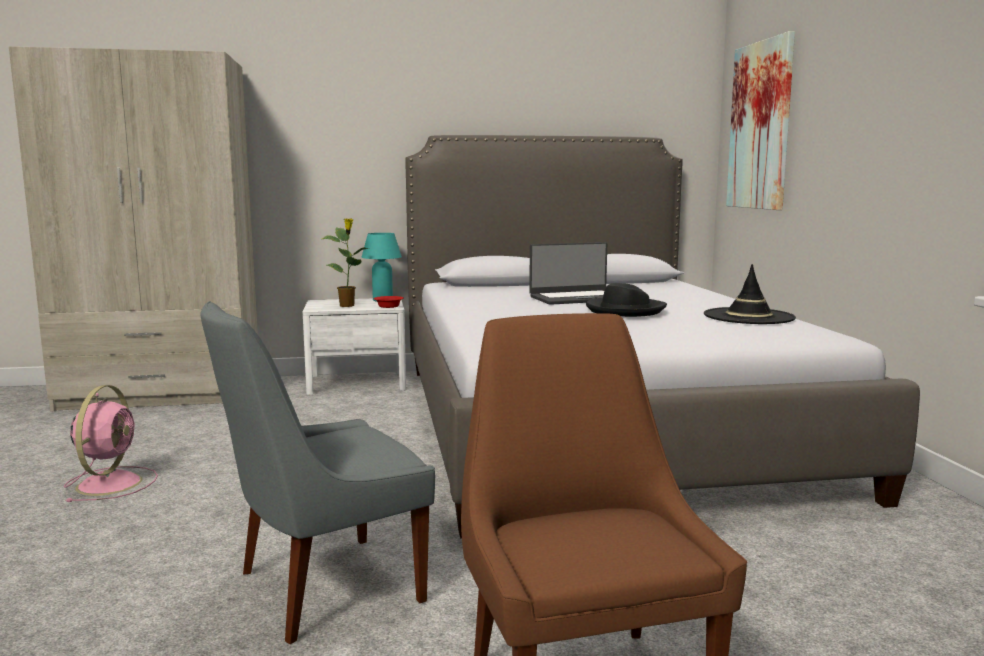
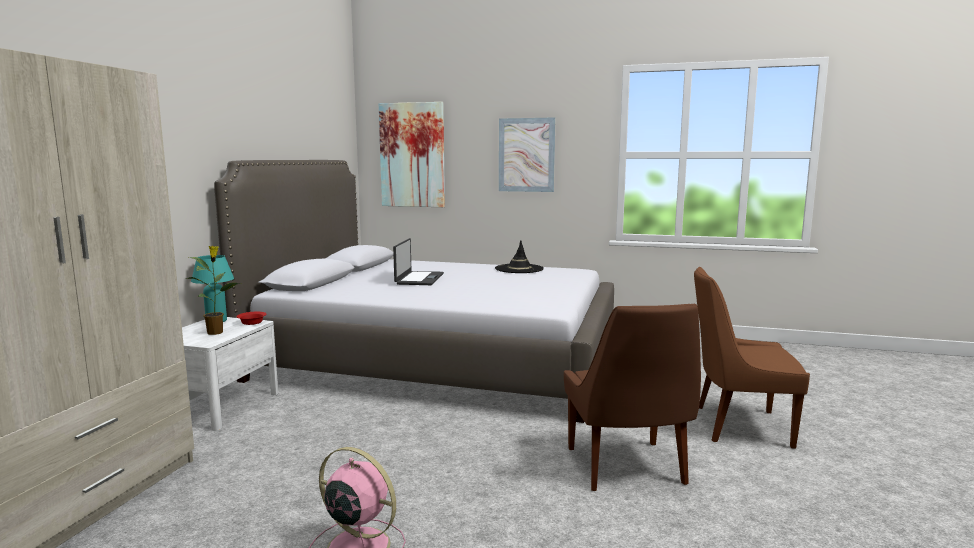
camera: 65 degrees left, 0 degrees up
grey chair [200,301,435,644] -> brown chair [564,304,701,491]
black hat [586,283,667,317] -> none
none -> picture [499,117,555,192]

